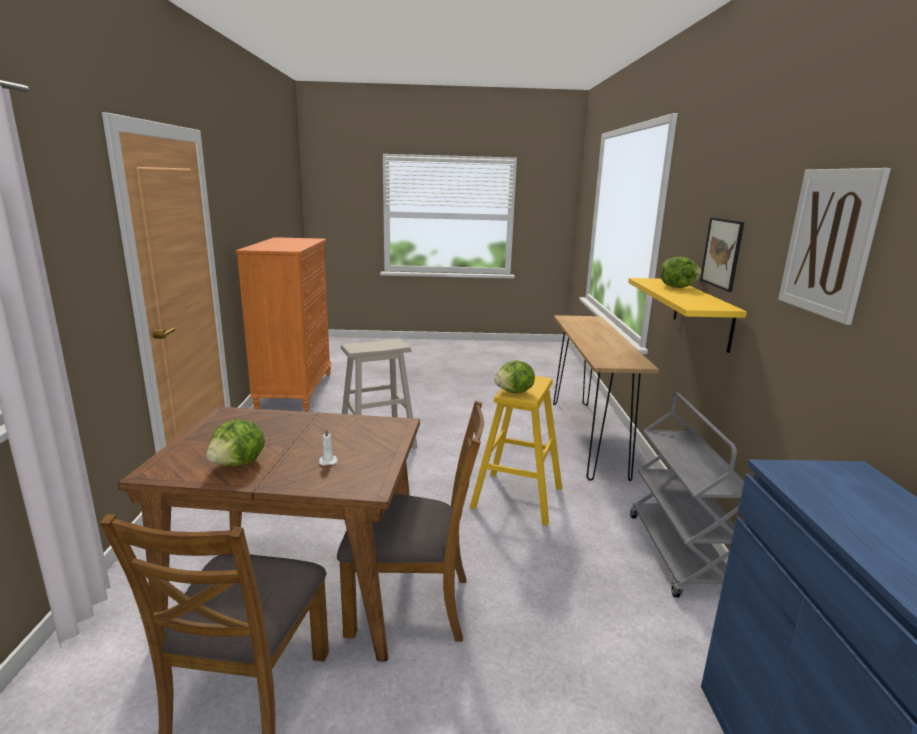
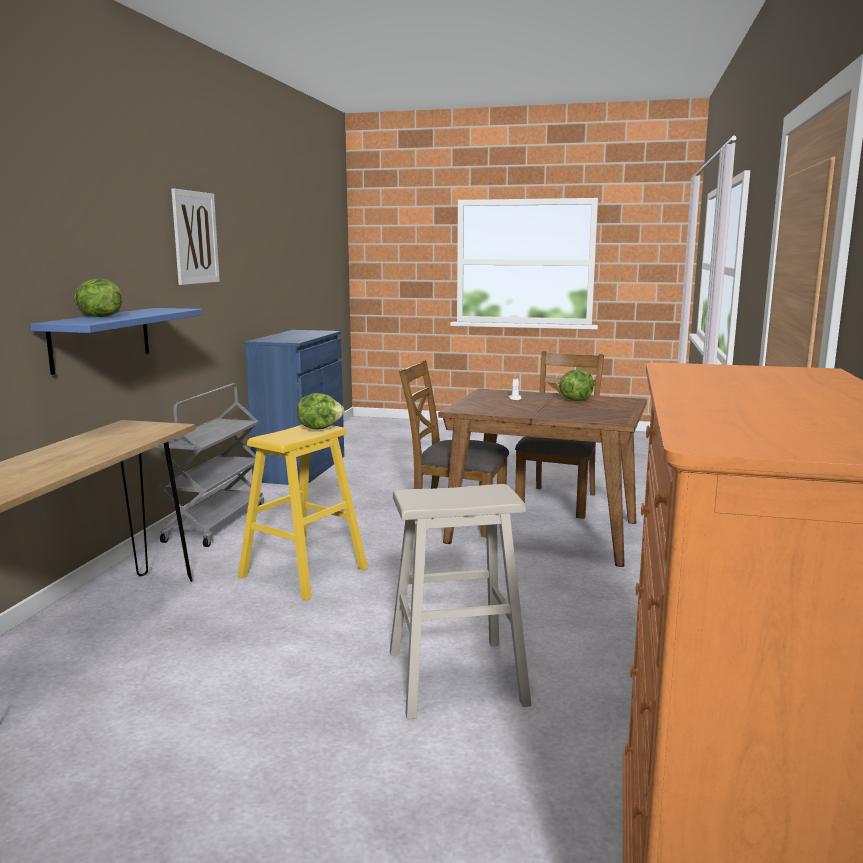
camera: 165 degrees left, 5 degrees down
yellow shelf [628,278,747,353] -> blue shelf [30,308,203,375]
picture [700,217,744,292] -> none

